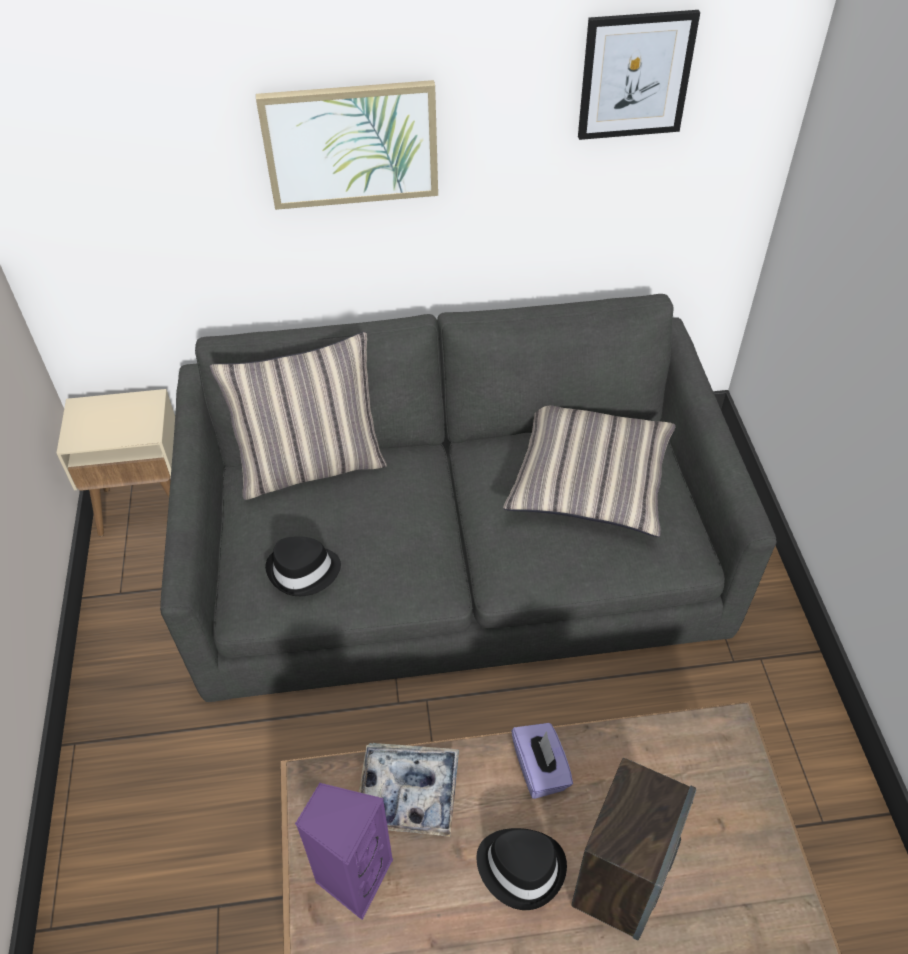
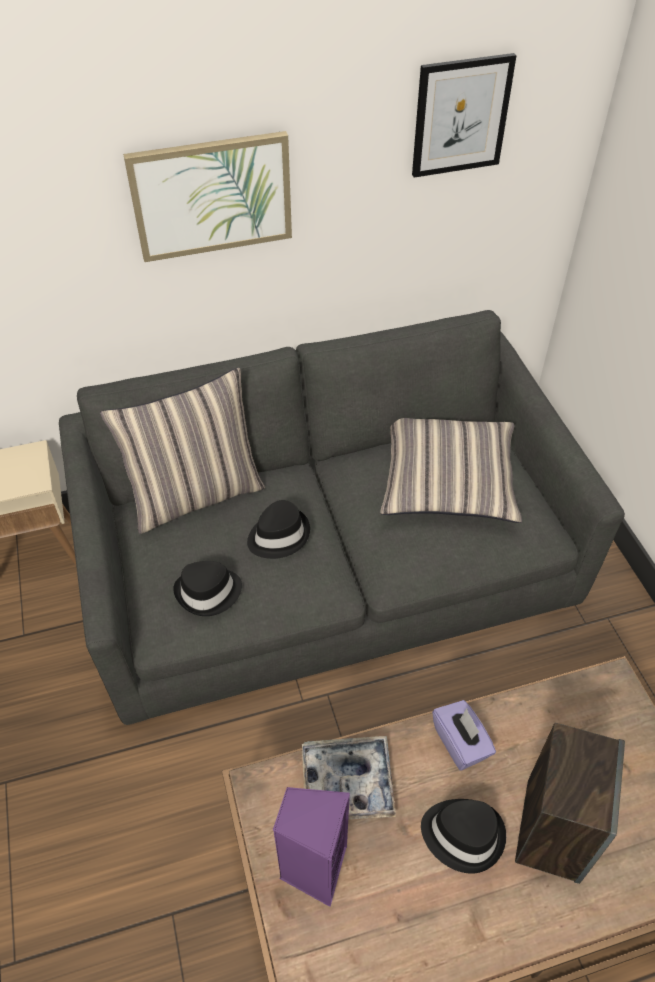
camera: 10 degrees left, 0 degrees up
none -> black hat [247,500,310,559]

